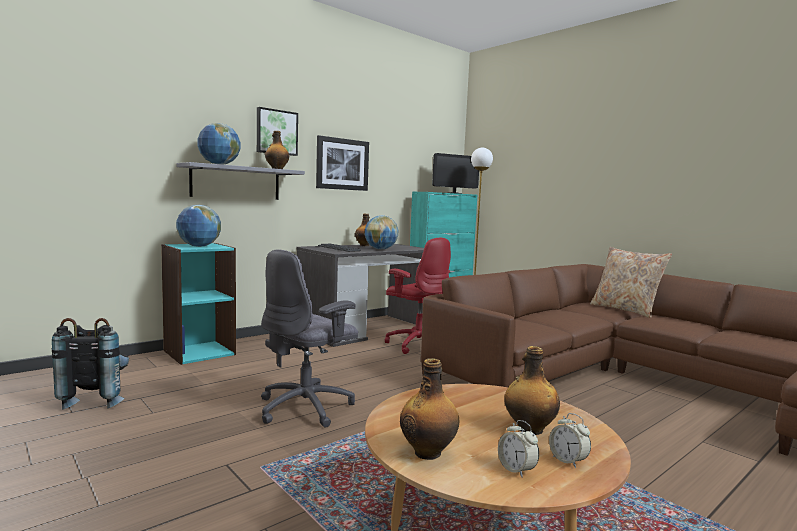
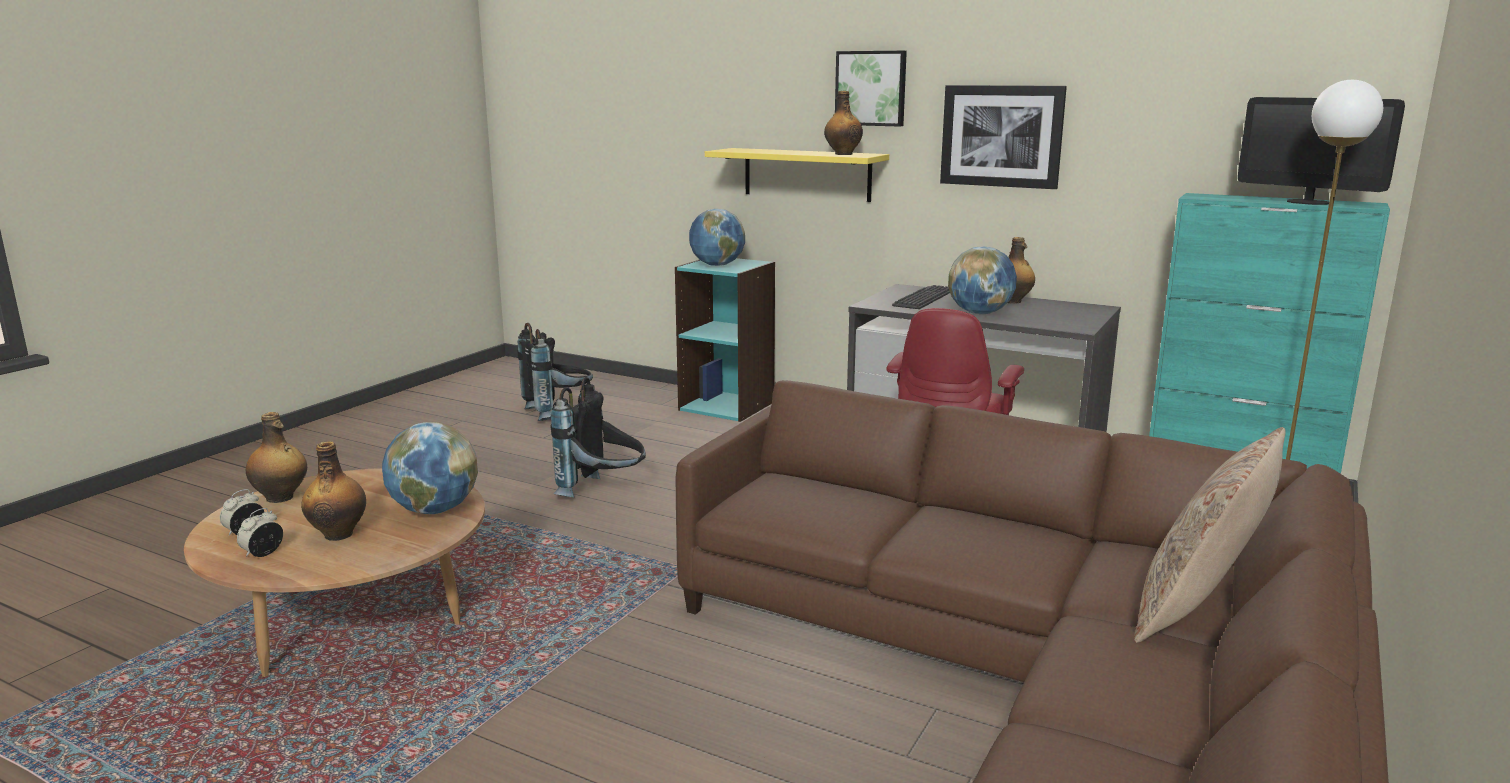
camera: 70 degrees right, 10 degrees up
grey shelf [176,162,305,200] -> yellow shelf [705,148,889,202]
globe [198,123,240,165] -> globe moved to [382,422,478,514]
grey office chair [261,249,358,428] -> black backpack [550,377,646,498]

